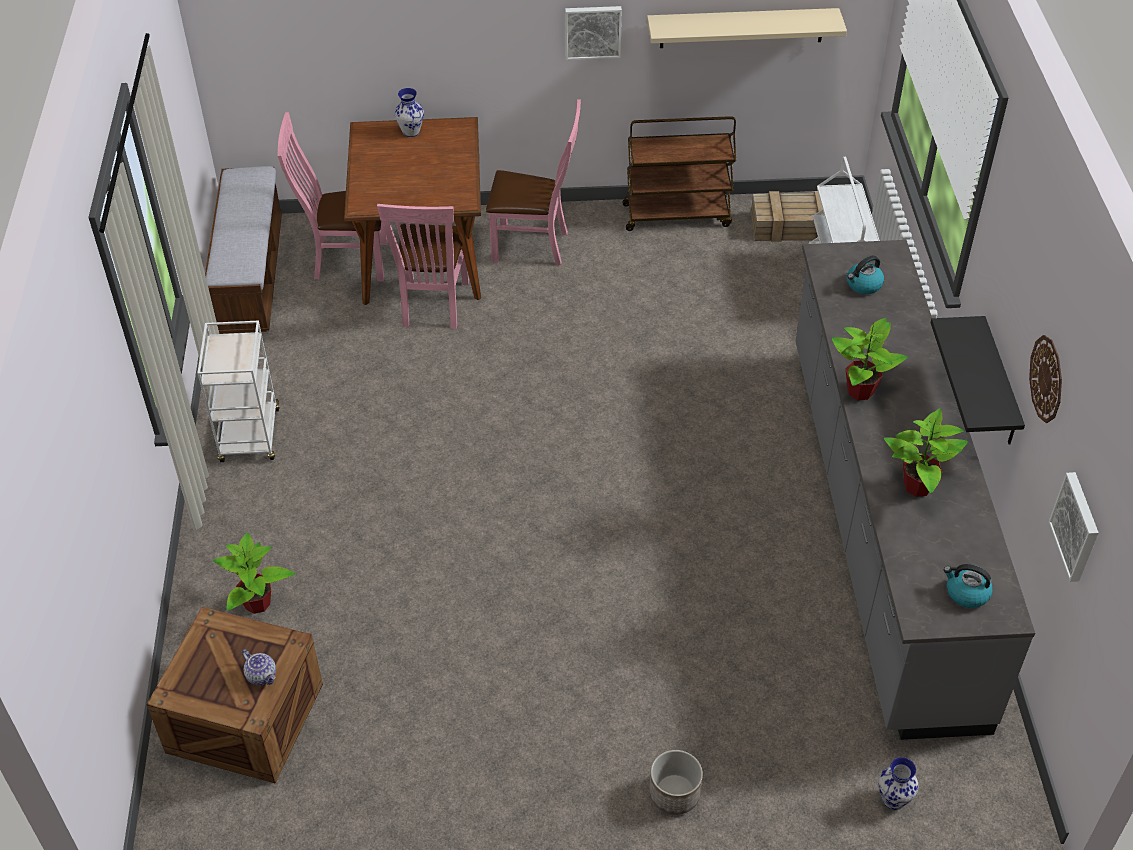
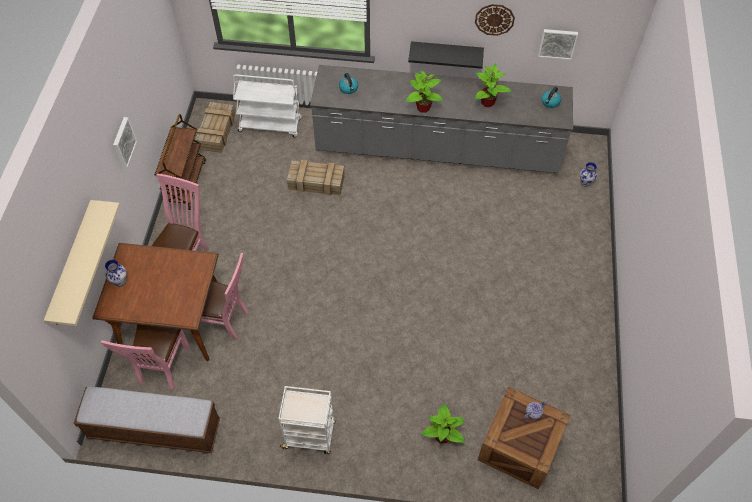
camera: 80 degrees left, 10 degrees up
beige shelf [647,8,847,48] -> beige shelf moved to [44,200,120,326]
planter [649,750,703,815] -> none
none -> crate [287,160,345,195]

